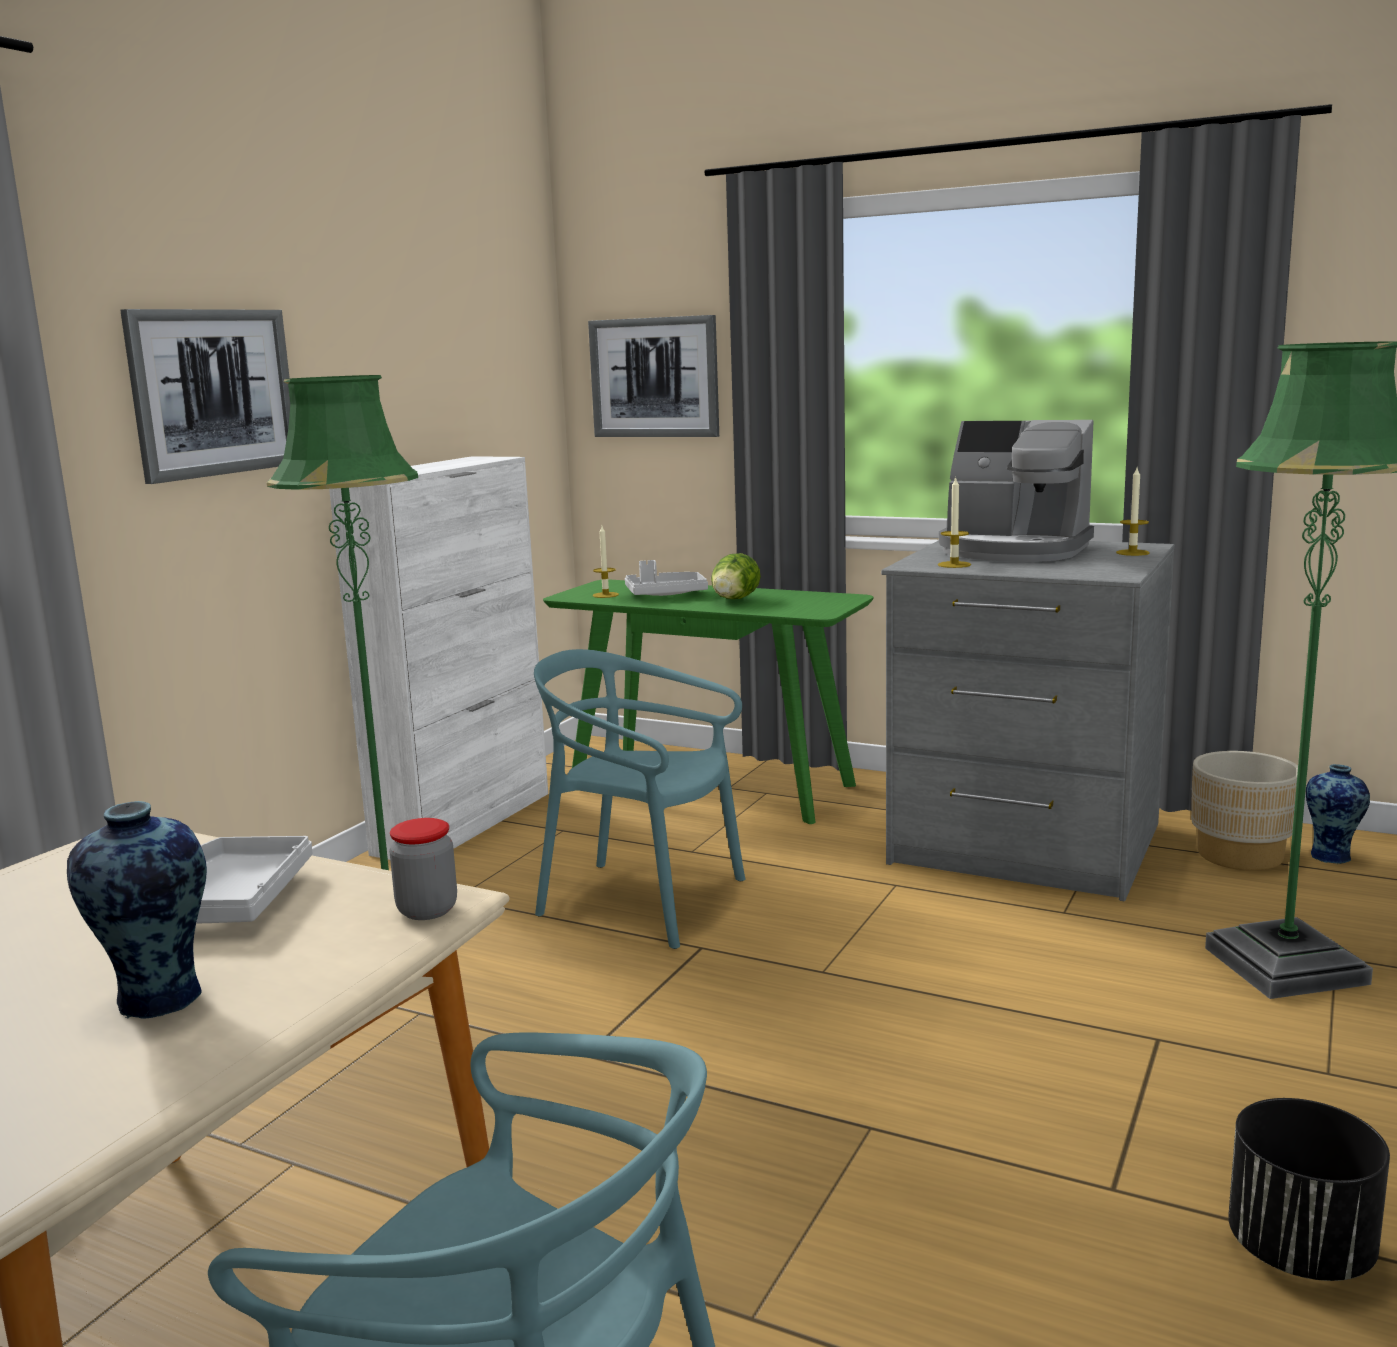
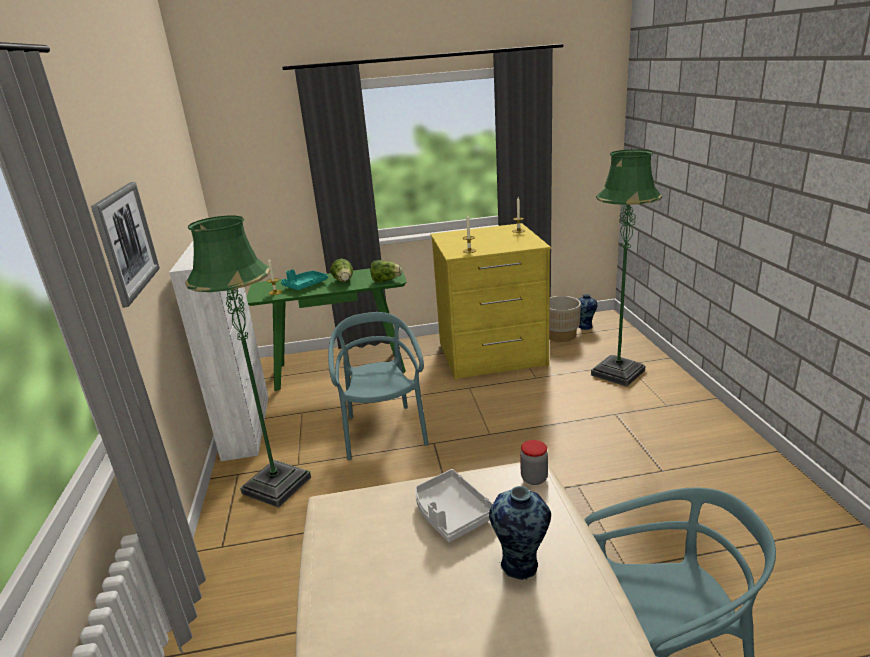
camera: 35 degrees left, 10 degrees up
turquoise chair [534,649,745,949] -> turquoise chair turned 90 degrees clockwise [328,312,429,461]
picture [588,315,719,437] -> none
grey tray [625,560,708,596] -> turquoise tray [281,269,328,290]
grey dresser [881,540,1175,901] -> yellow dresser [430,223,551,380]
coffee machine [939,420,1094,562] -> none
black planter [1228,1098,1390,1281] -> none
none -> lettuce [371,260,402,282]

